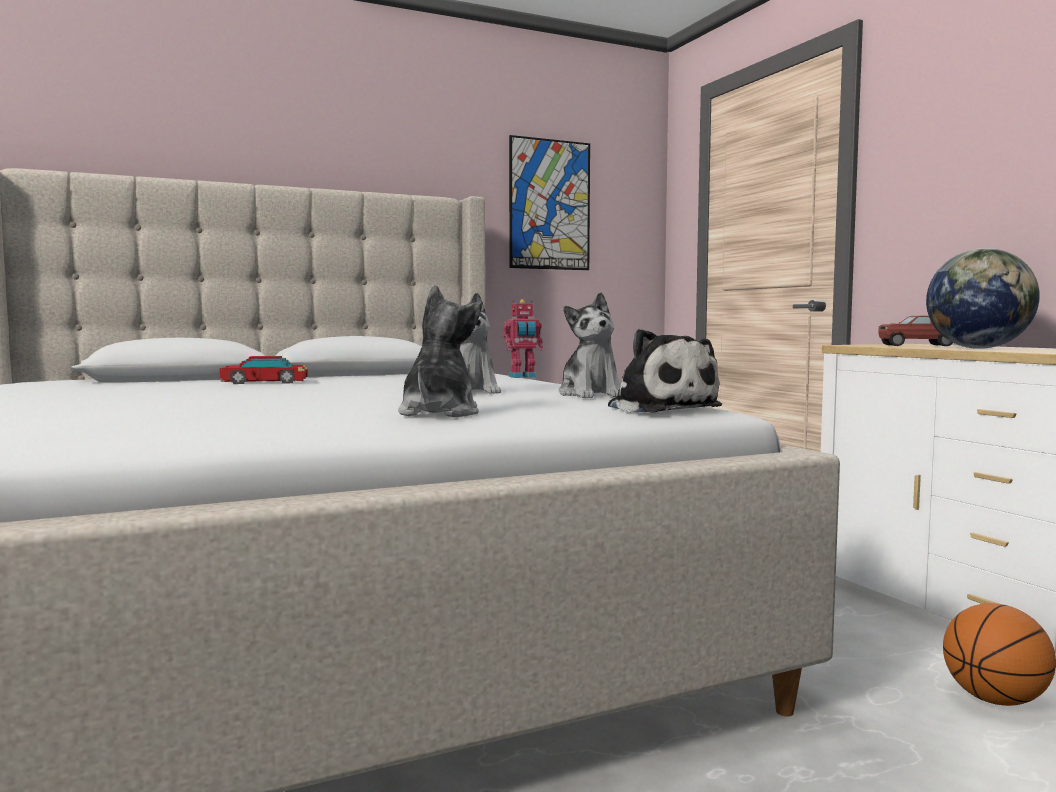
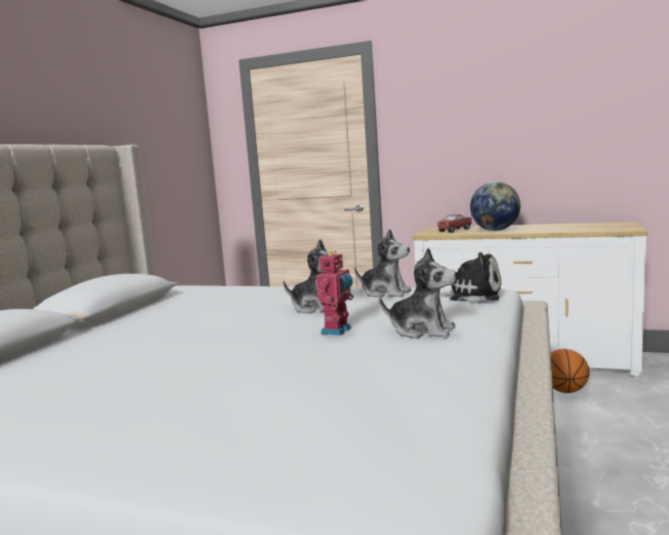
camera: 45 degrees left, 5 degrees up
toy car [219,356,308,384] -> none
plush toy [398,285,482,417] -> plush toy turned 150 degrees clockwise [379,247,457,339]
toy robot [503,299,543,378] -> toy robot moved to [316,251,354,335]
picture [509,135,590,270] -> none

